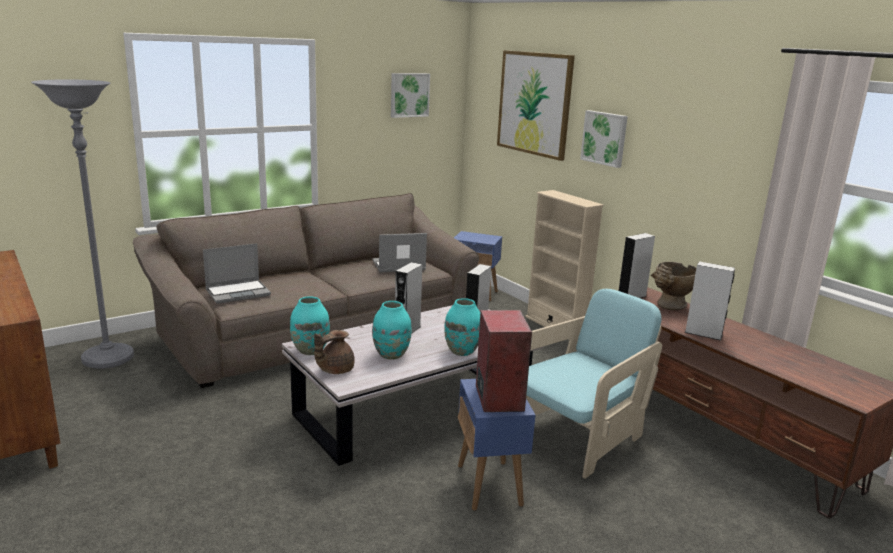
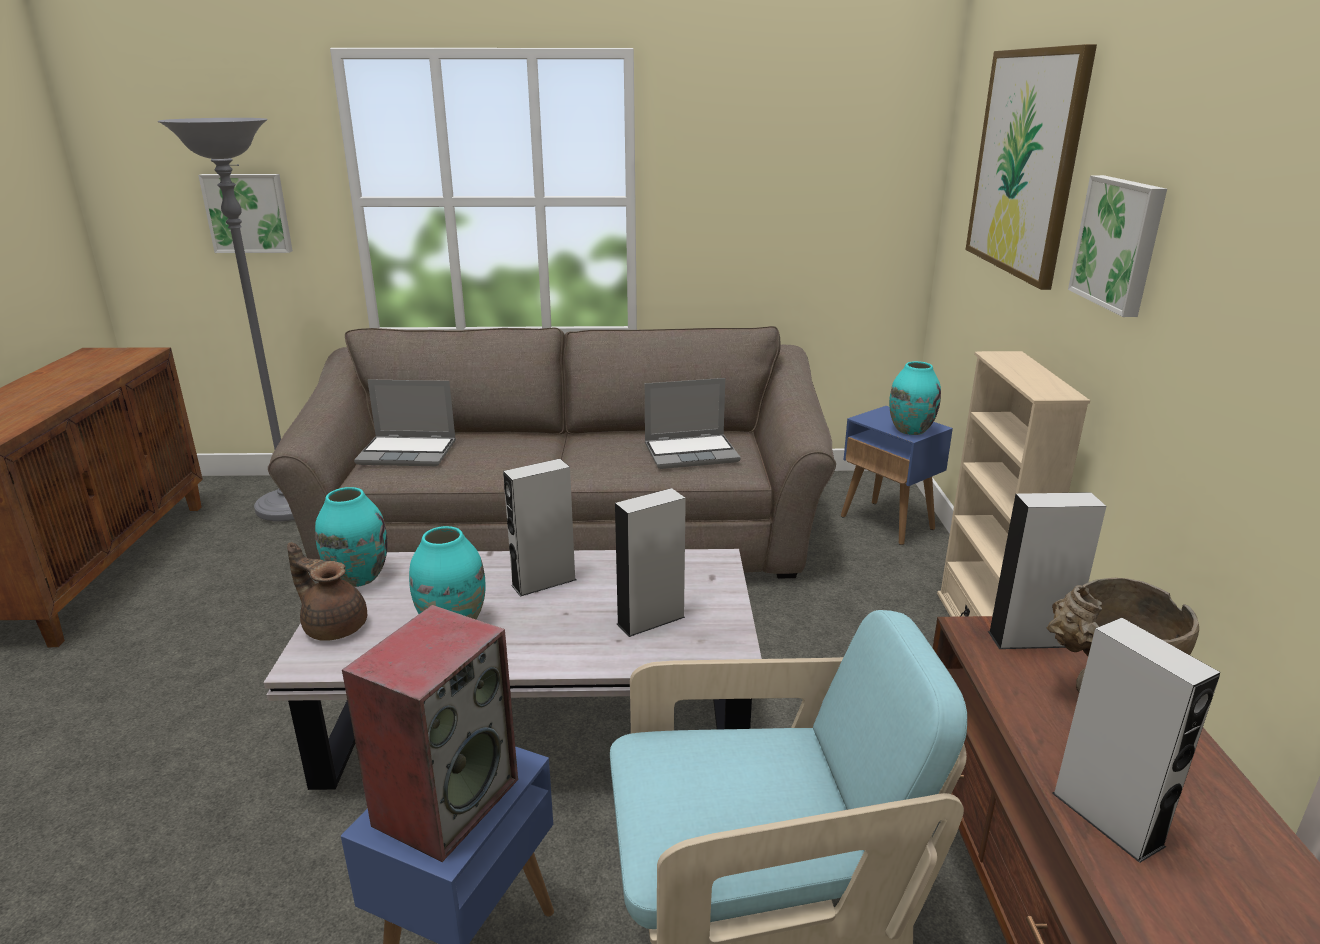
camera: 35 degrees right, 5 degrees up
brown teapot [314,330,355,374] -> brown teapot turned 45 degrees clockwise [287,542,367,641]
laptop [372,233,427,272] -> laptop turned 150 degrees clockwise [645,378,741,469]
picture [391,73,430,118] -> picture moved to [198,174,293,253]
turquoise vase [444,298,480,356] -> turquoise vase moved to [889,361,941,435]

